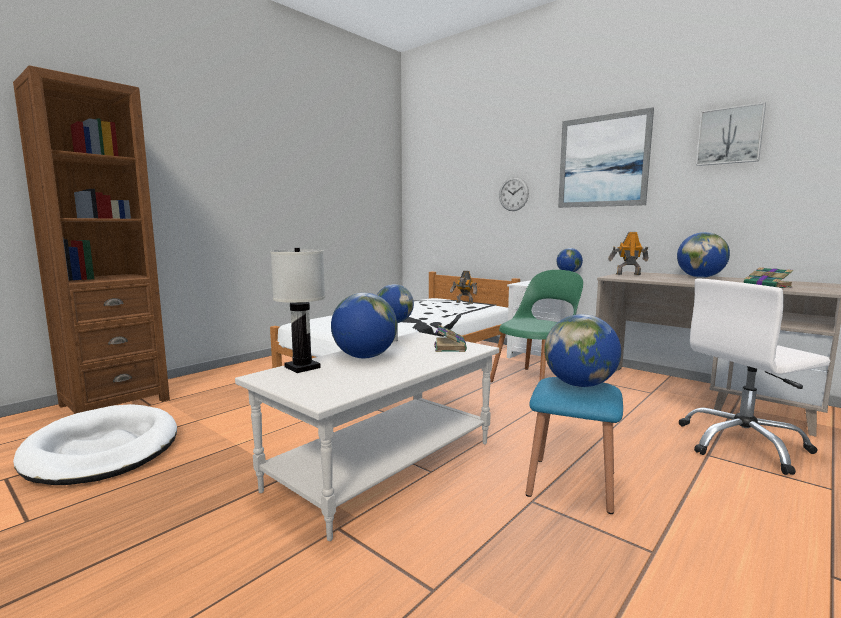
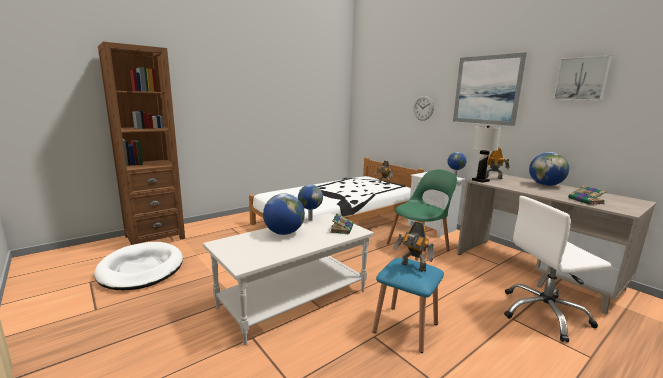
camera: 10 degrees right, 5 degrees up
white table lamp [270,248,325,373] -> white table lamp moved to [472,126,501,183]
globe [544,314,621,387] -> toy robot [393,221,434,272]

